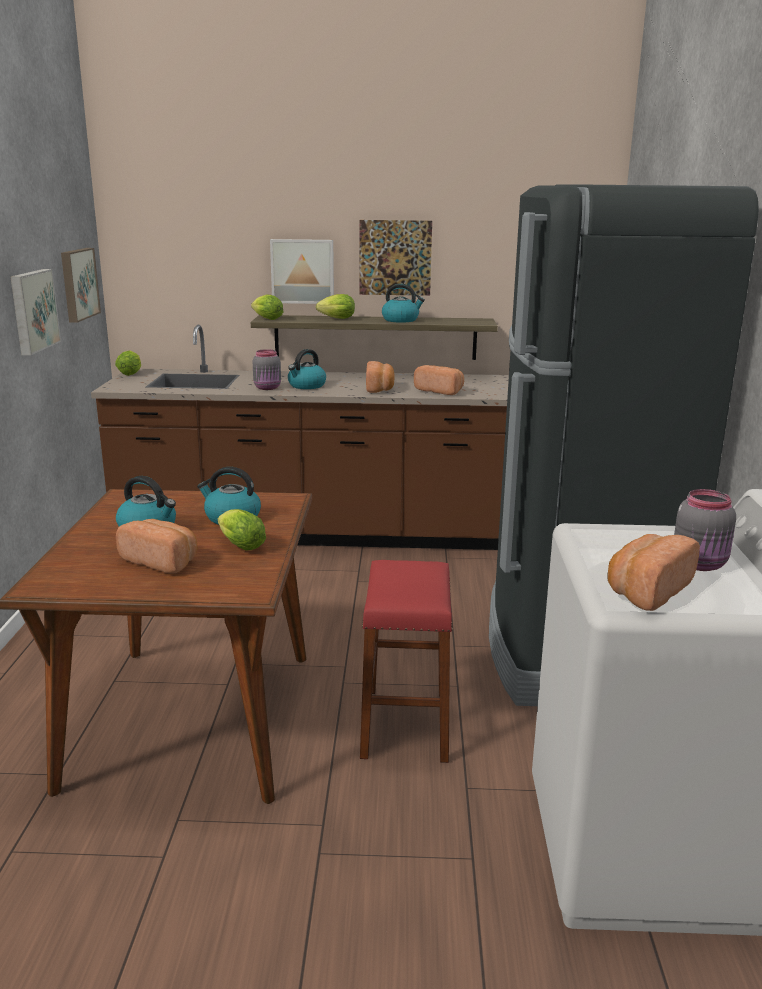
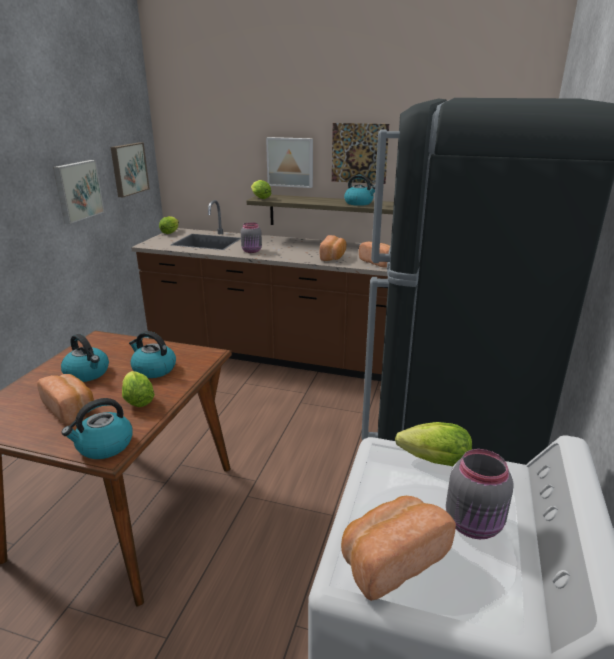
camera: 15 degrees right, 5 degrees up
kettle [288,349,326,389] -> kettle moved to [62,398,133,459]
lettuce [316,294,355,319] -> lettuce moved to [395,422,472,466]
red stool [360,560,453,763] -> none

